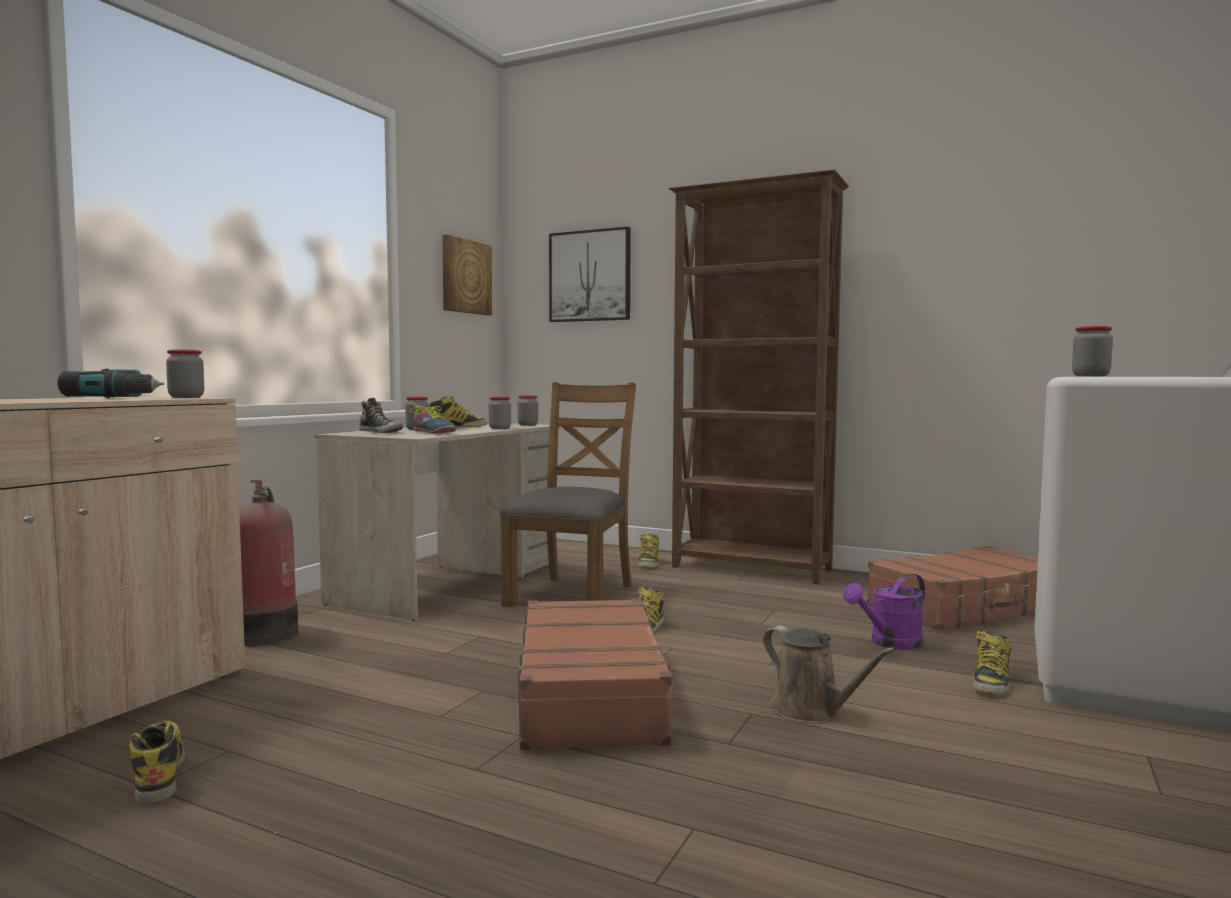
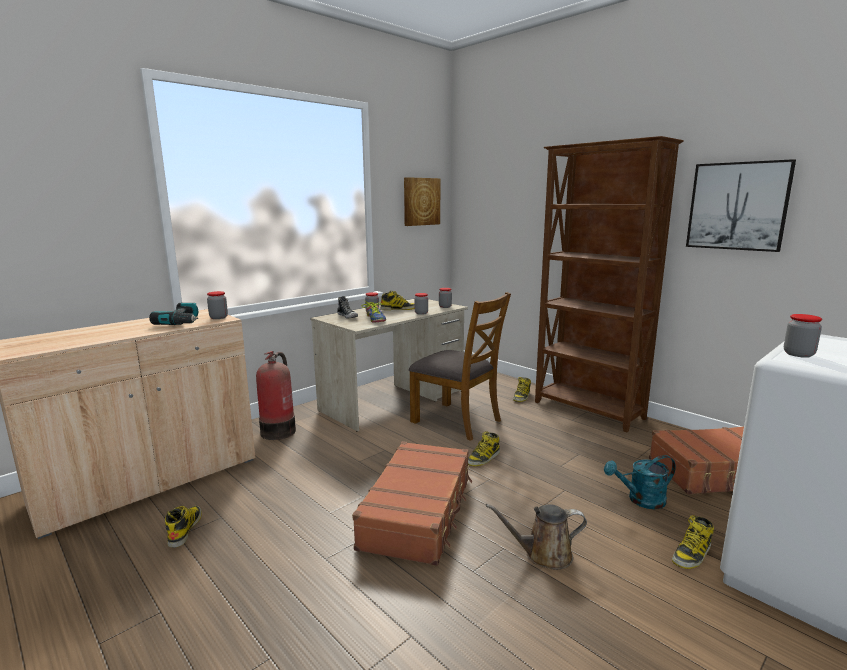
camera: 20 degrees right, 10 degrees up
brown chair [499,382,636,607] -> brown chair turned 90 degrees clockwise [409,292,511,441]
picture [549,227,631,322] -> picture moved to [686,159,796,252]
brown watering can [763,626,896,723] -> brown watering can turned 105 degrees clockwise [486,504,587,570]
purple watering can [843,573,925,650] -> turquoise watering can [604,455,676,509]

